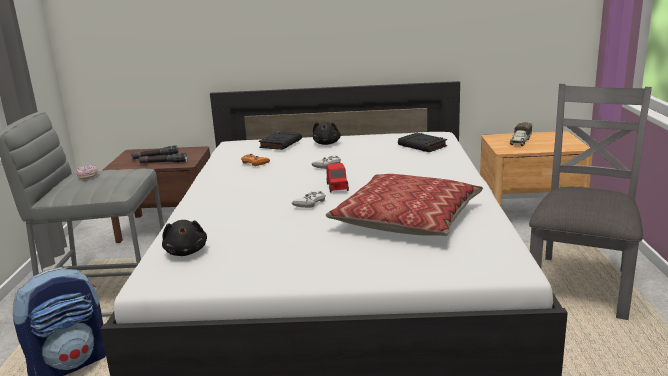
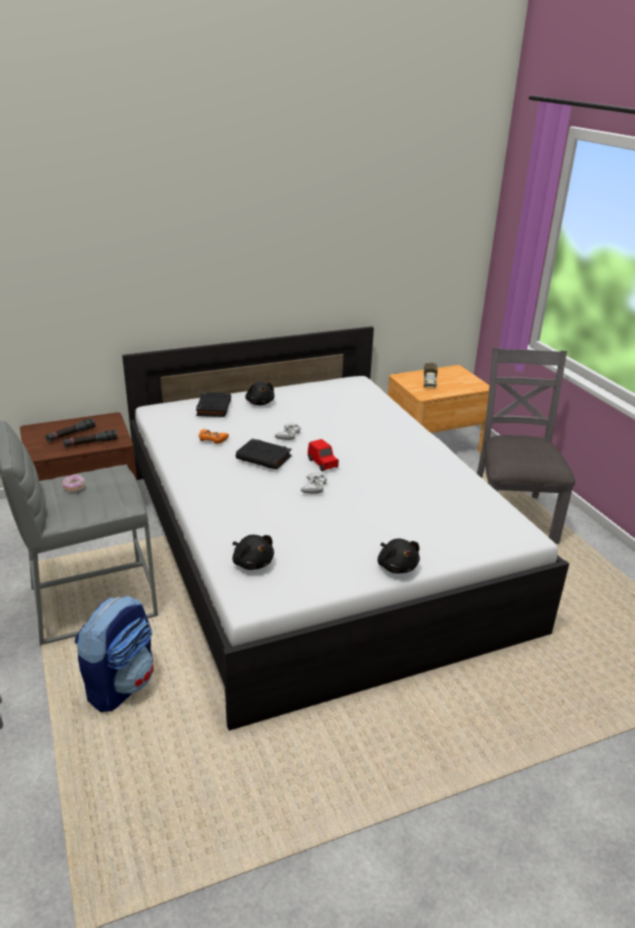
camera: 25 degrees left, 10 degrees up
pillow [326,174,483,236] -> none
black book [398,133,447,152] -> black book moved to [236,439,292,470]
none -> black plush toy [378,538,420,573]

